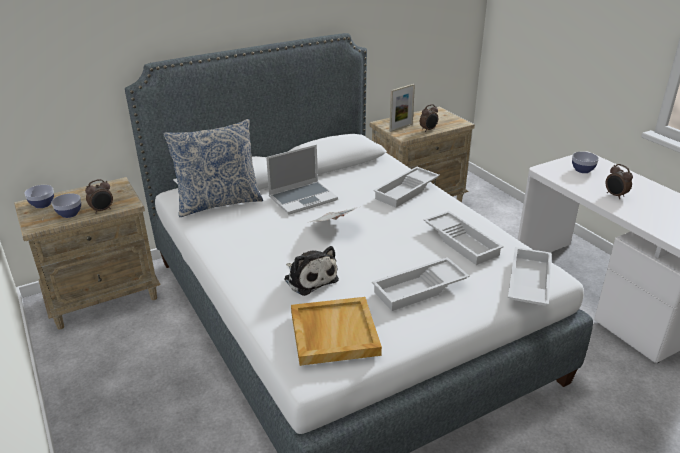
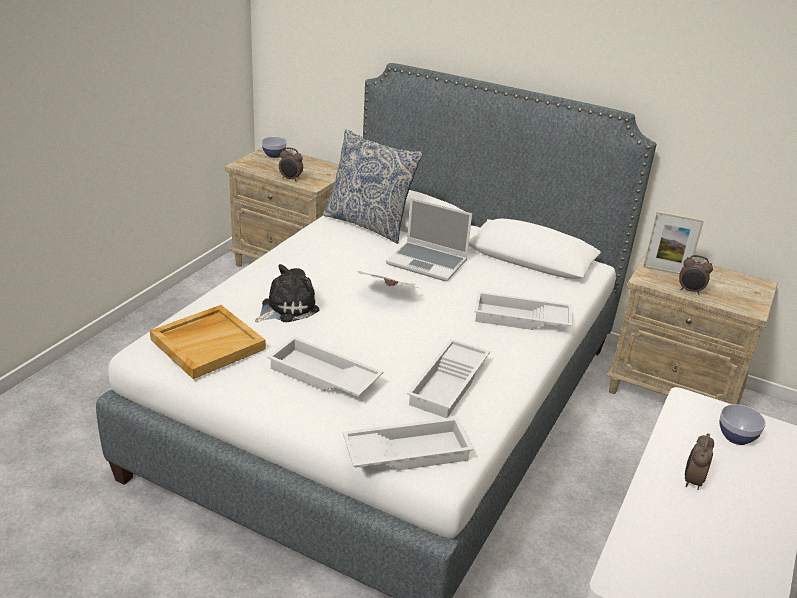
camera: 55 degrees right, 0 degrees up
bowl [51,193,81,218] -> none
plush toy [284,246,339,296] -> plush toy turned 150 degrees counterclockwise [255,264,319,322]

